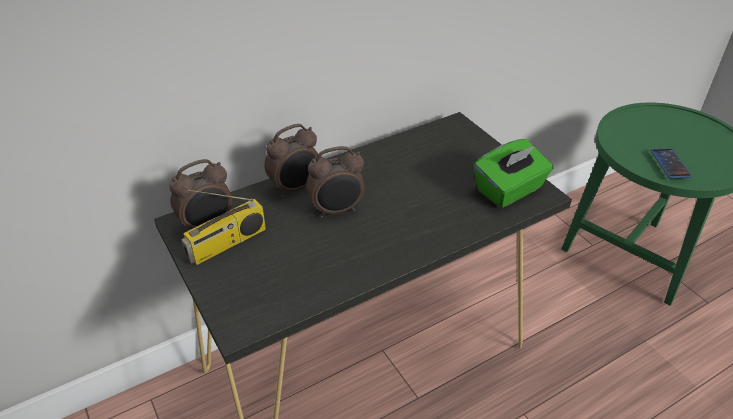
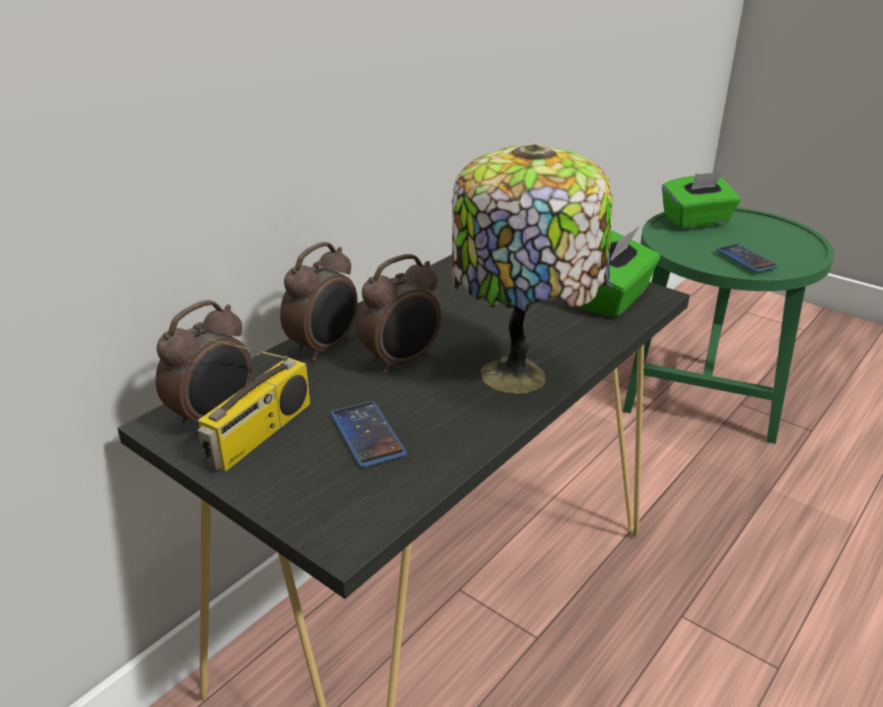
camera: 20 degrees left, 10 degrees down
none -> phone [330,401,407,468]
none -> table lamp [452,144,612,394]
none -> green tissue box [662,172,741,228]

